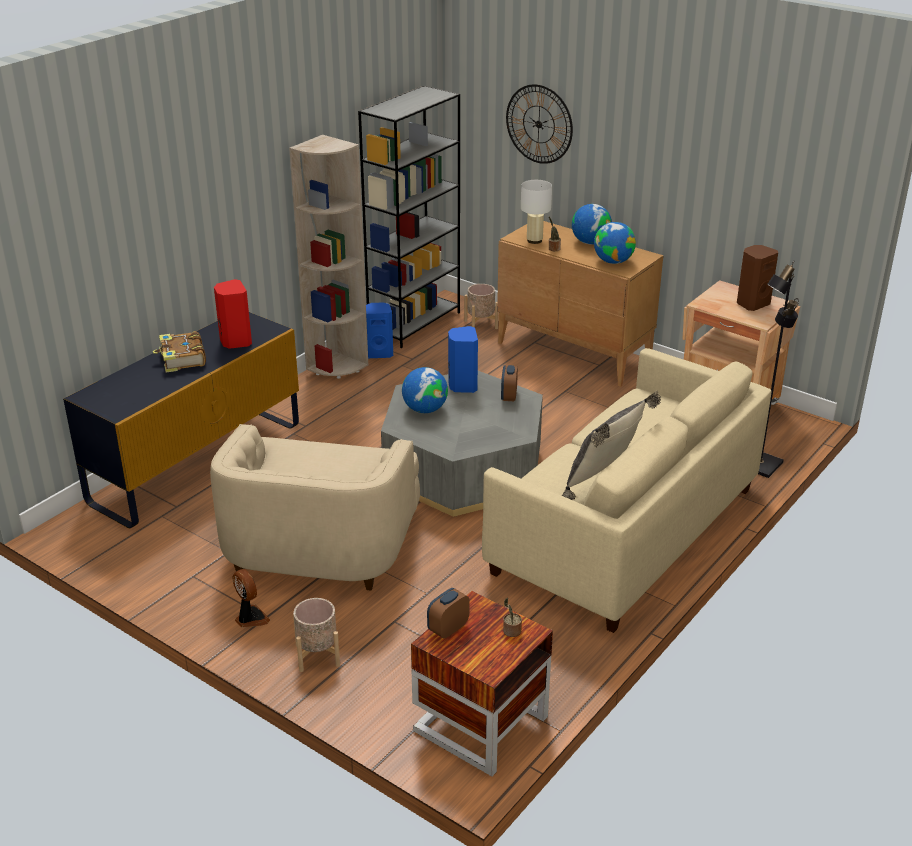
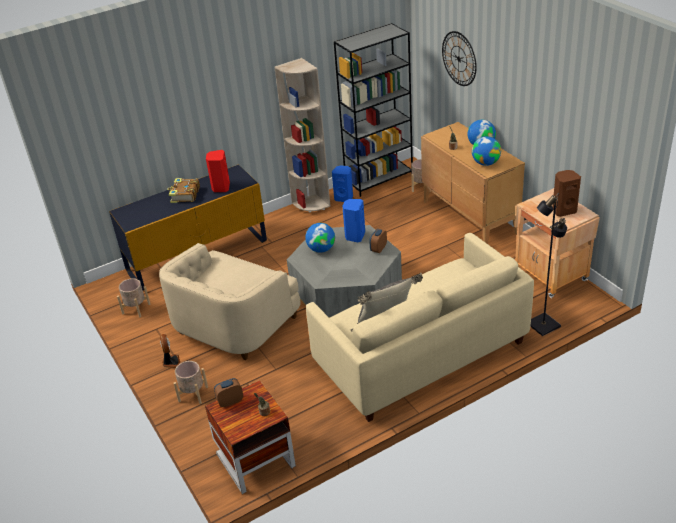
camera: 25 degrees right, 5 degrees up
white table lamp [521,180,552,244] -> none
none -> beige planter [117,278,150,317]

